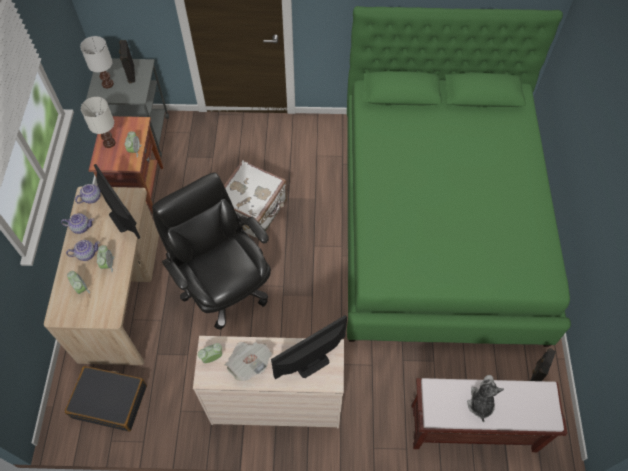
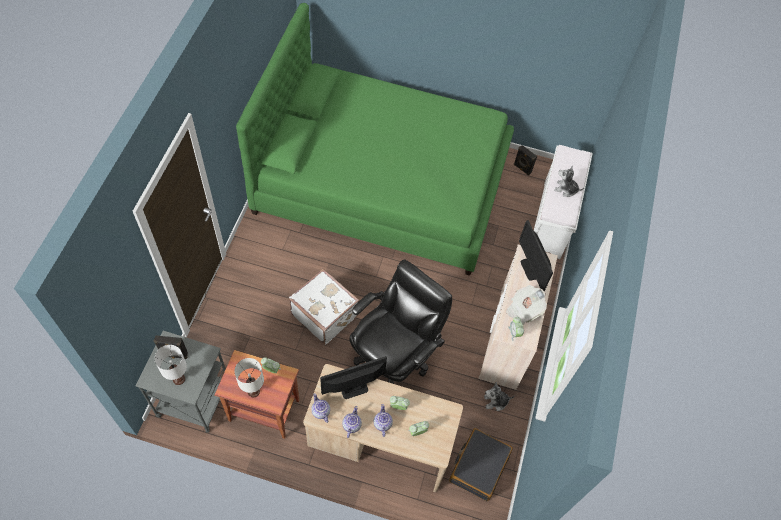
camera: 80 degrees left, 0 degrees up
black office chair [152,172,271,329] -> black office chair turned 150 degrees clockwise [350,259,452,384]
brown bench [411,378,567,452] -> white bench [534,145,593,259]
none -> plush toy [484,382,515,411]

